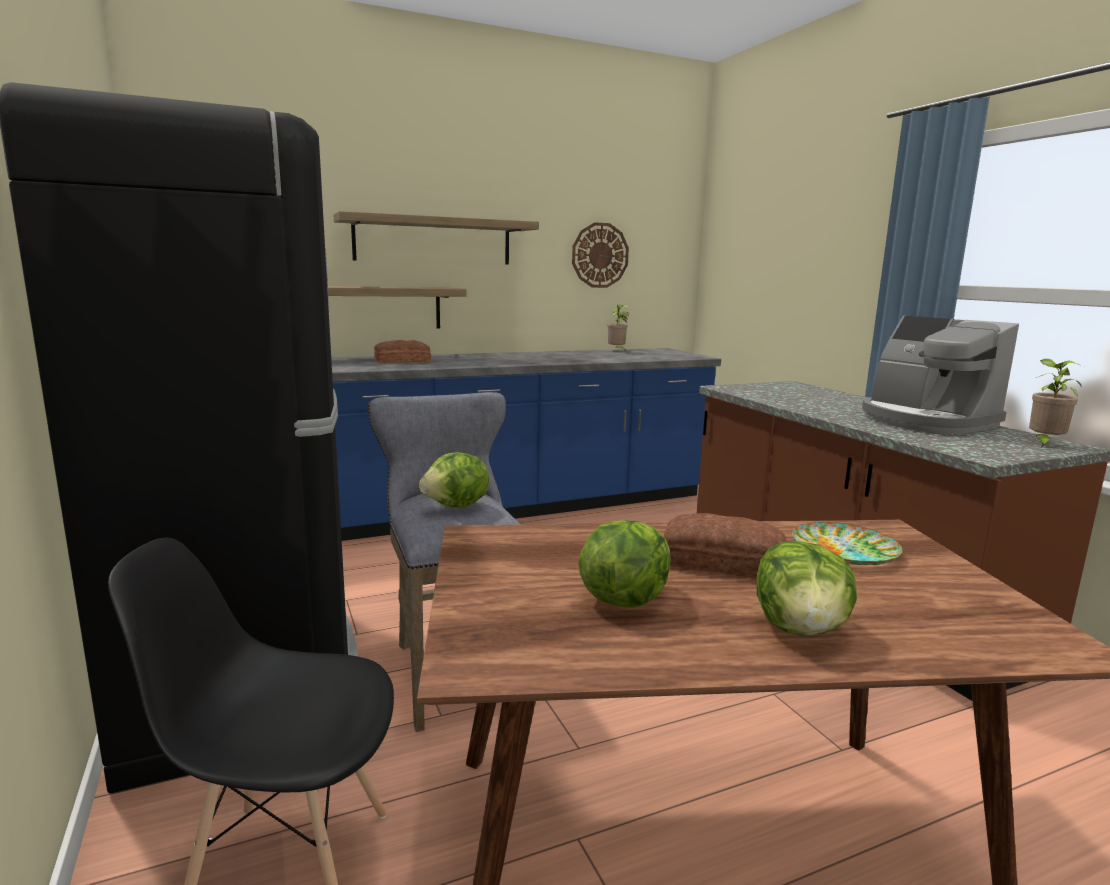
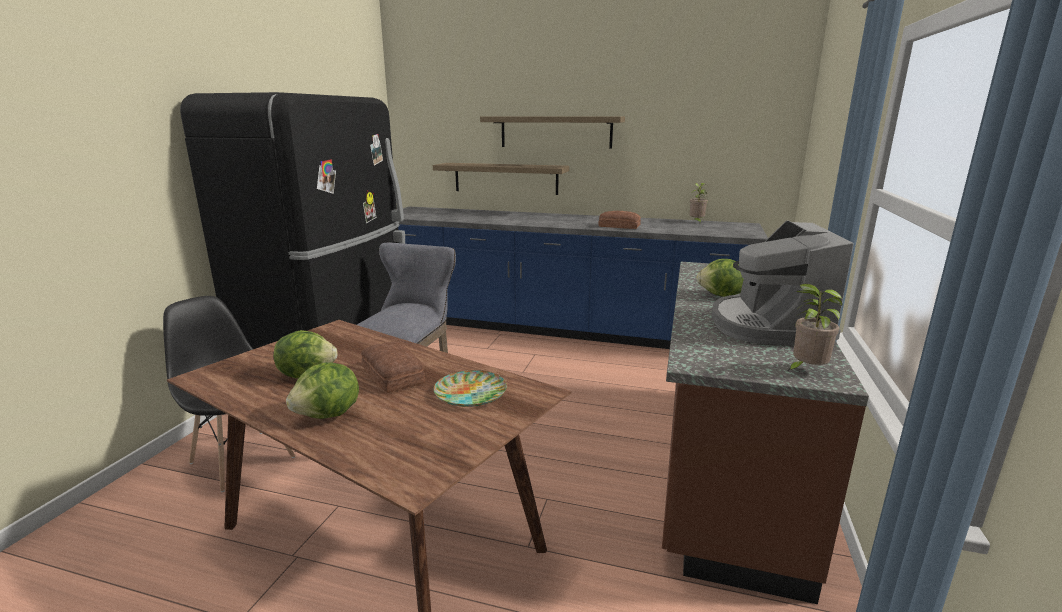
camera: 40 degrees right, 5 degrees up
bread [374,340,431,363] -> bread moved to [598,211,641,229]
lettuce [419,452,489,507] -> lettuce moved to [696,259,744,297]
wall clock [572,222,629,288] -> none

